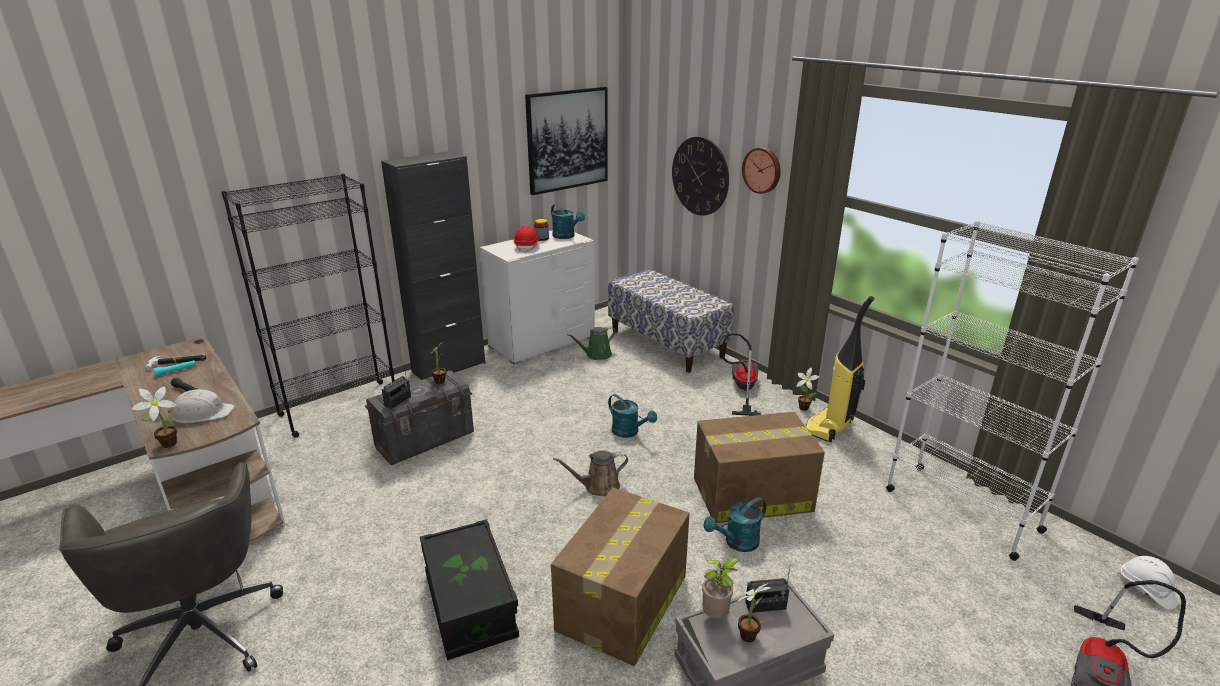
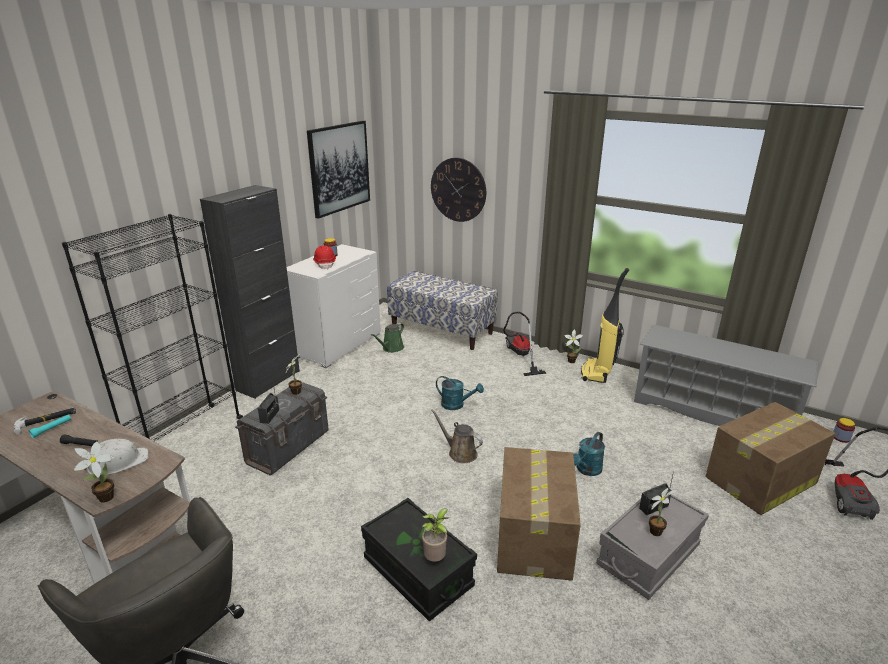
camera: 20 degrees left, 0 degrees up
turquoise watering can [551,204,585,239] -> none
brown watering can [553,450,628,497] -> brown watering can turned 75 degrees clockwise [431,409,483,463]
cardboard box [694,412,825,523] -> cardboard box moved to [705,402,835,515]
potted plant [702,558,739,619] -> potted plant moved to [422,508,448,562]
wall clock [742,147,781,194] -> none
white bookcase [886,220,1139,561] -> grey shoe rack [634,325,819,426]
white hard hat [1118,556,1179,609] -> jar [833,418,855,443]

